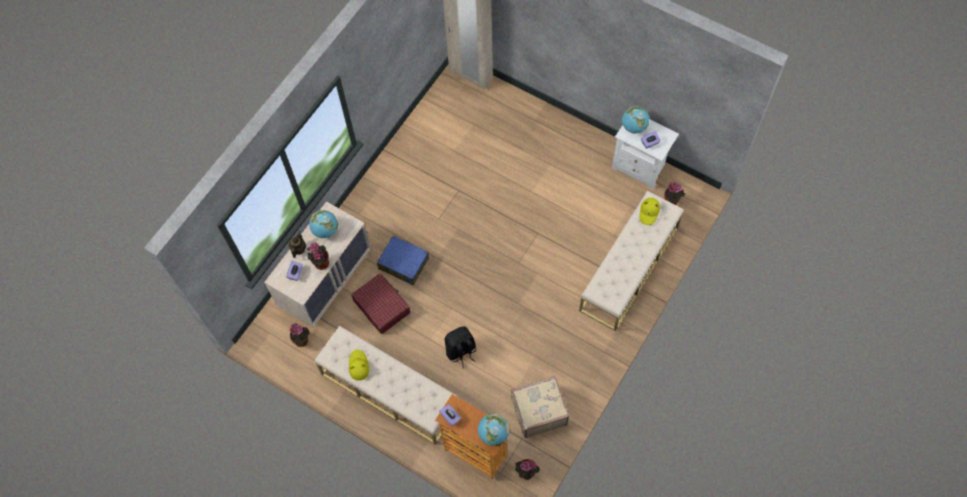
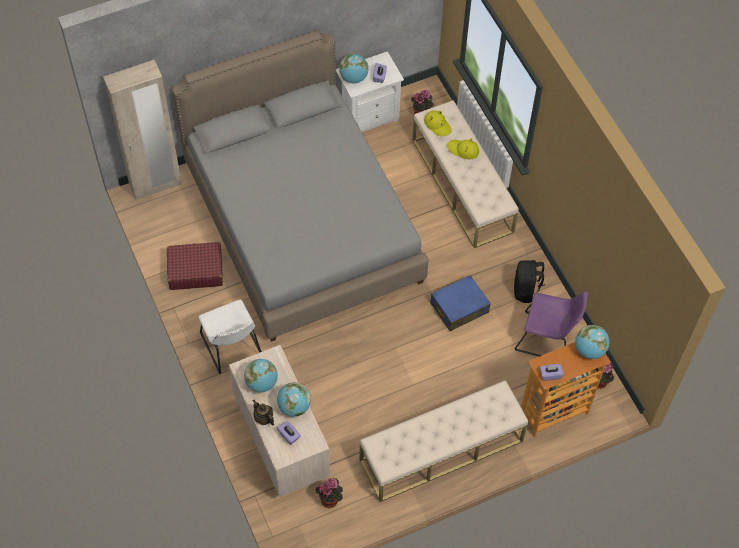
camera: 60 degrees left, 5 degrees down
potted plant [307,243,329,270] -> globe [277,382,311,417]
yellow hat [349,350,369,381] -> yellow hat moved to [447,138,479,159]
red suitcase [351,273,410,334] -> red suitcase moved to [167,242,223,290]
blue suitcase [377,236,429,286] -> blue suitcase moved to [430,275,491,331]
black backpack [445,326,476,368] -> black backpack moved to [514,260,545,303]
beige suitcase [511,376,570,438] -> purple chair [514,292,588,357]
none -> grey bed [172,30,429,342]
none -> white chair [198,300,262,374]

